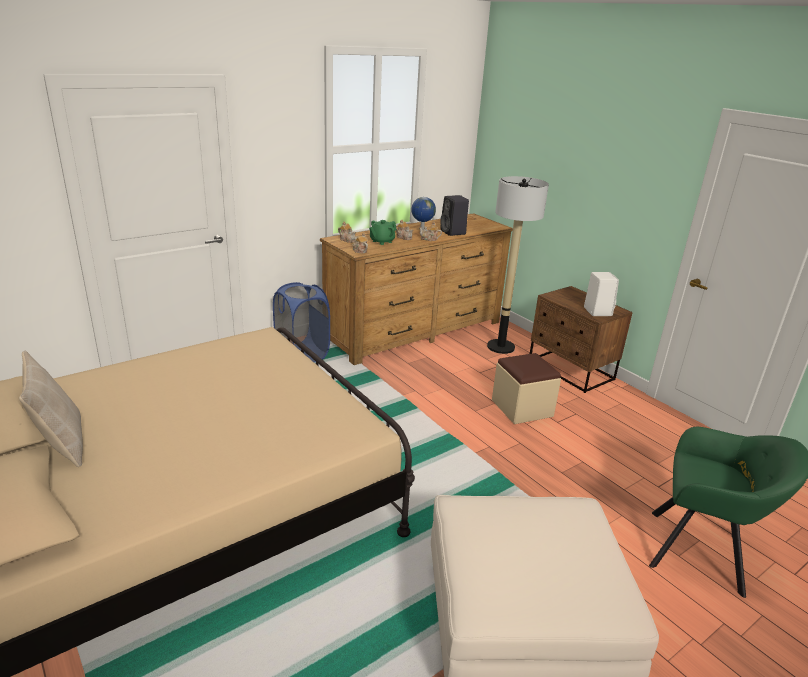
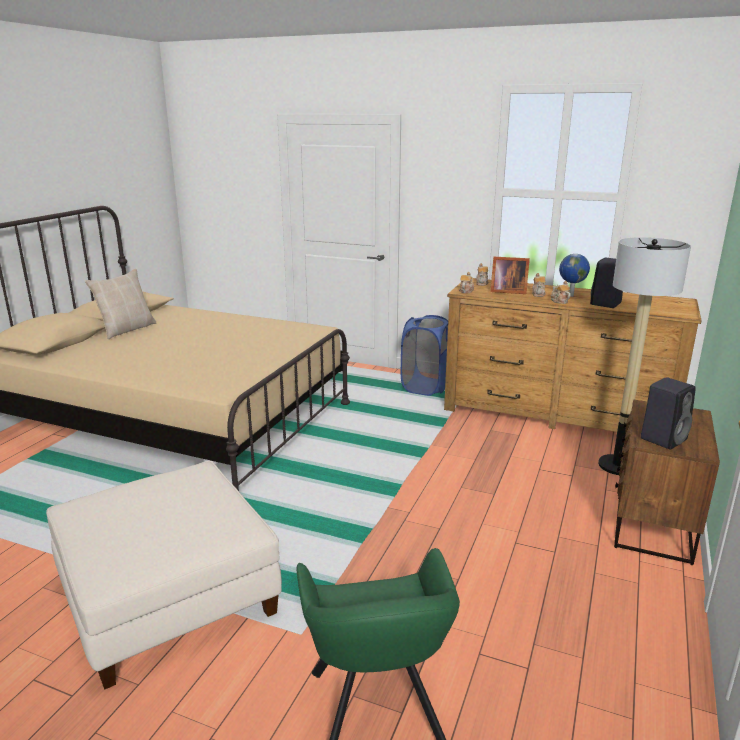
camera: 60 degrees right, 5 degrees down
green teapot [369,220,396,245] -> picture frame [490,257,530,294]
beige ottoman [492,353,561,424] -> none
white speaker [584,272,619,316] -> black speaker [641,377,696,450]

